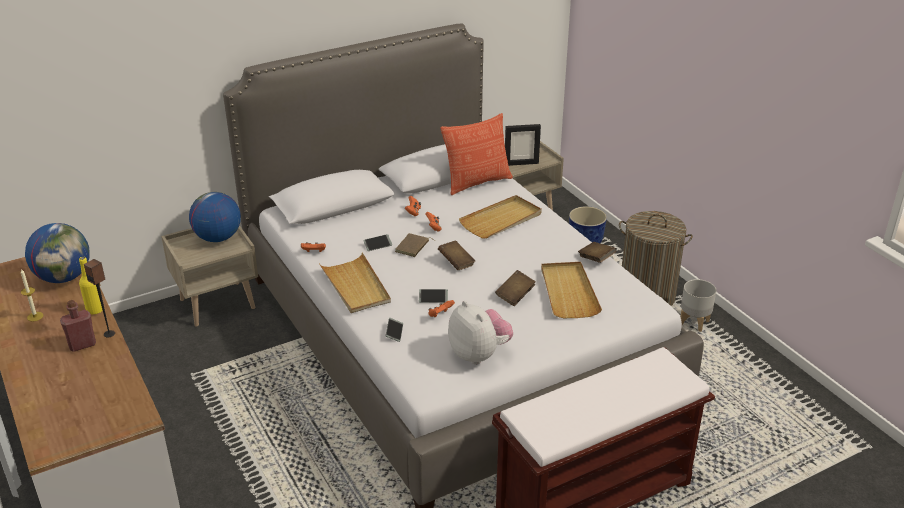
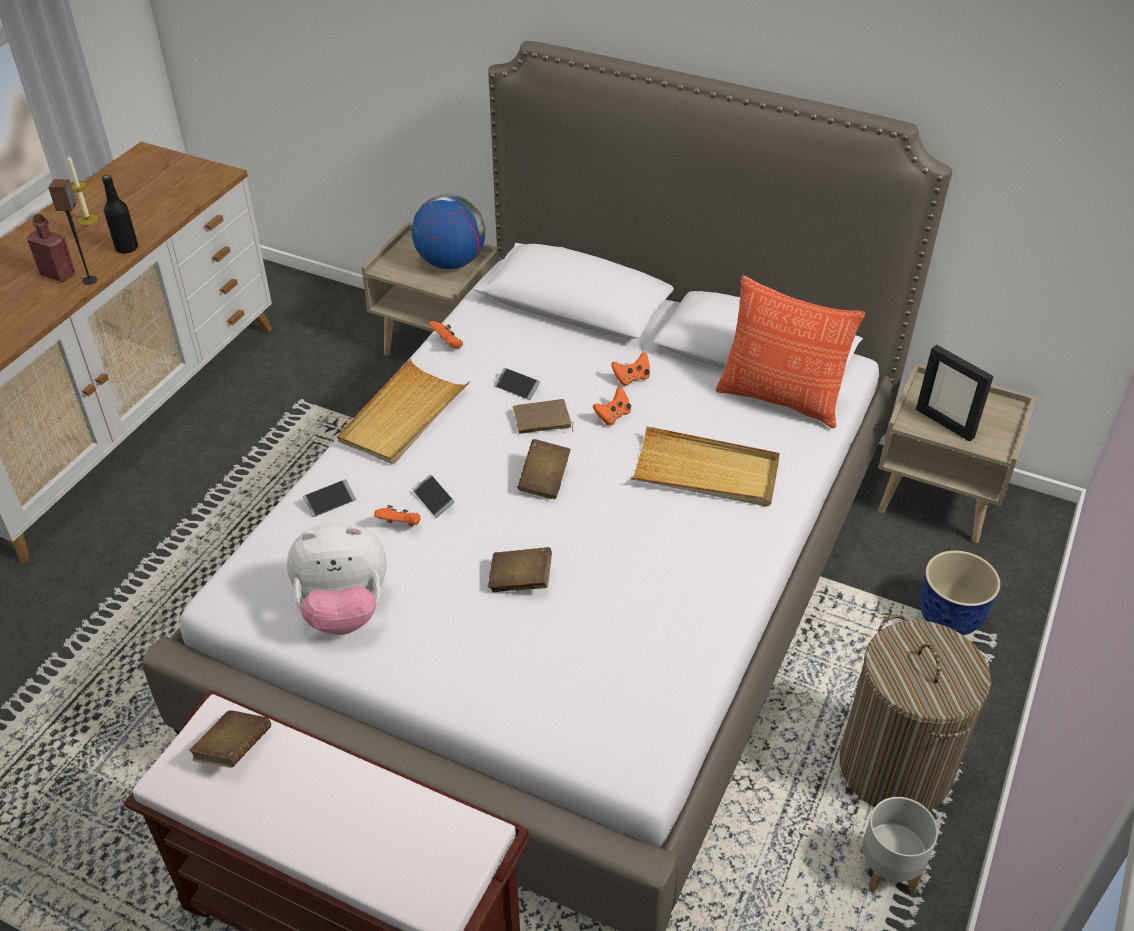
camera: 55 degrees right, 10 degrees up
globe [25,223,89,283] -> none
yellow bottle [79,257,103,315] -> black bottle [102,175,138,254]
plush toy [448,301,513,364] -> plush toy turned 60 degrees clockwise [287,522,387,635]
beige tray [541,262,602,318] -> none
brown book [578,242,617,263] -> brown book moved to [189,710,271,768]

